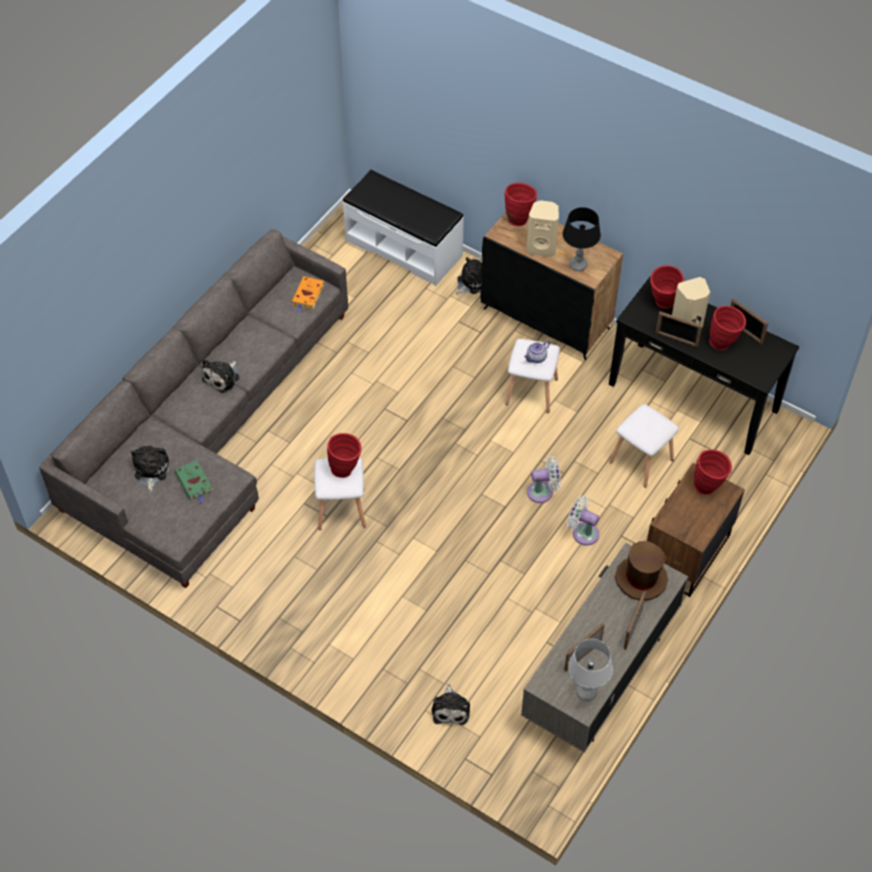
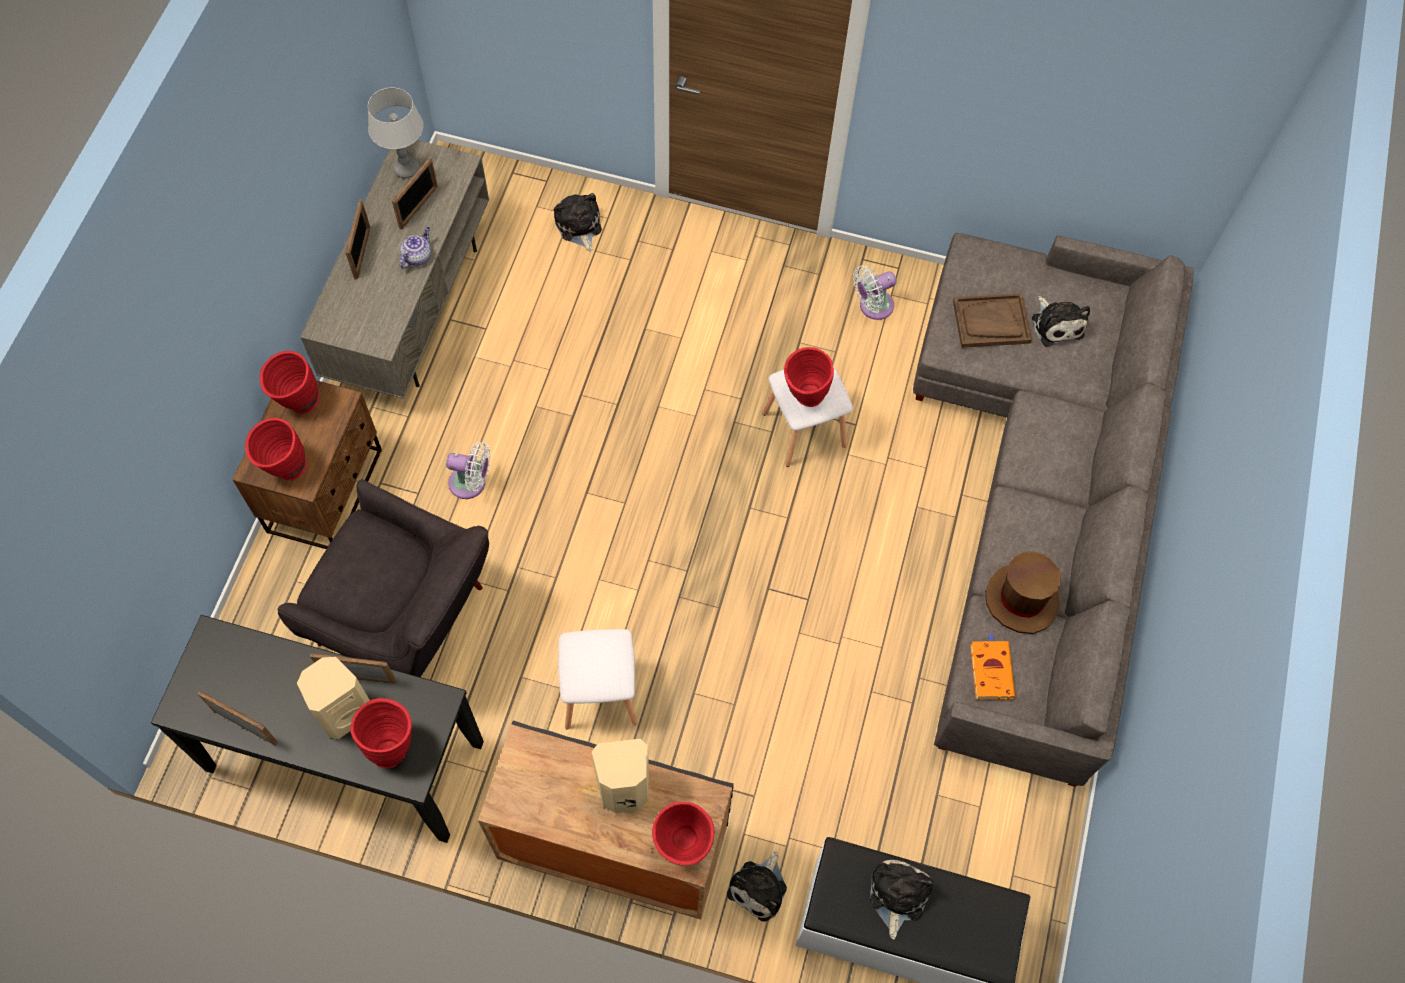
camera: 160 degrees right, 10 degrees up
green book [175,460,213,503] -> brown tray [953,293,1032,348]
plush toy [202,359,239,393] -> plush toy moved to [870,860,934,940]
teapot [525,340,550,363] -> teapot moved to [399,227,431,269]
white fan [527,456,561,503] -> white fan moved to [853,265,897,320]
black table lamp [563,207,601,271] -> none
white stool [609,404,679,488] -> grey armchair [277,479,489,677]
brown hat [615,541,668,600] -> brown hat moved to [985,551,1061,634]
red vase [709,306,746,350] -> red vase moved to [260,351,320,414]

